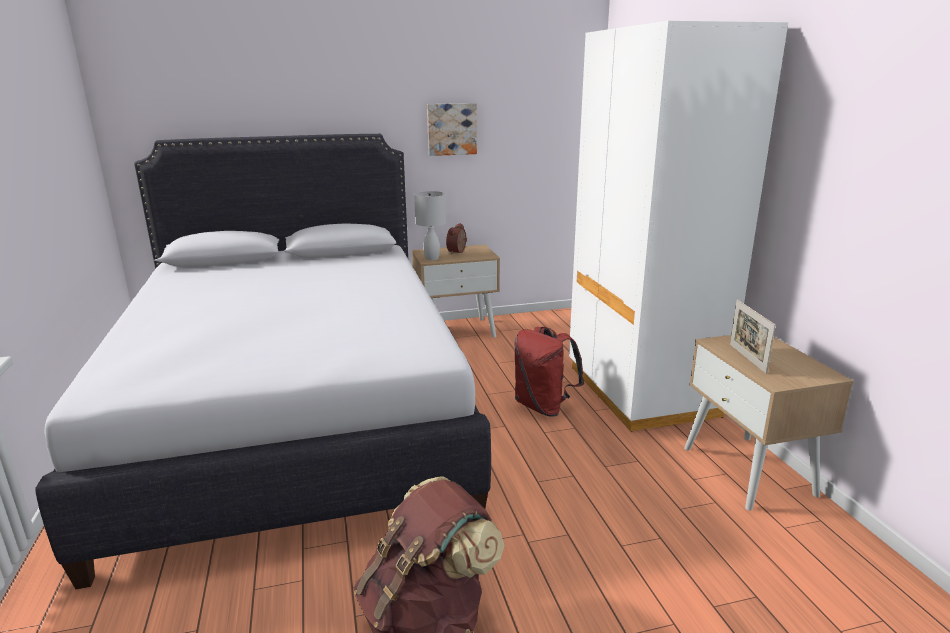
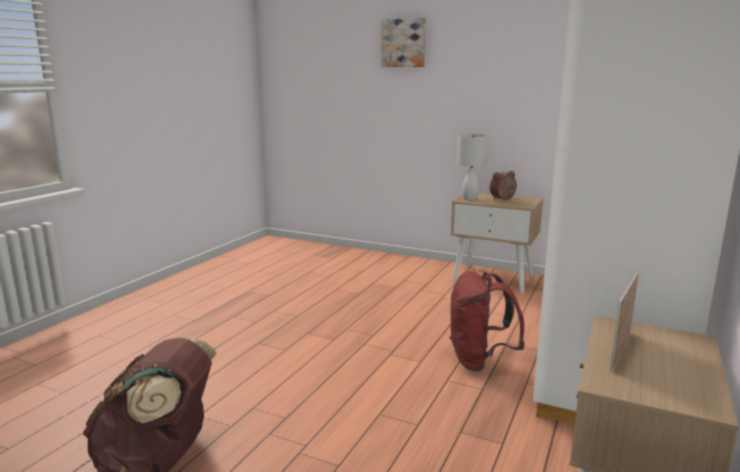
camera: 40 degrees right, 5 degrees down
white bed [35,134,491,589] -> none
picture [427,103,477,156] -> picture moved to [381,18,426,67]

